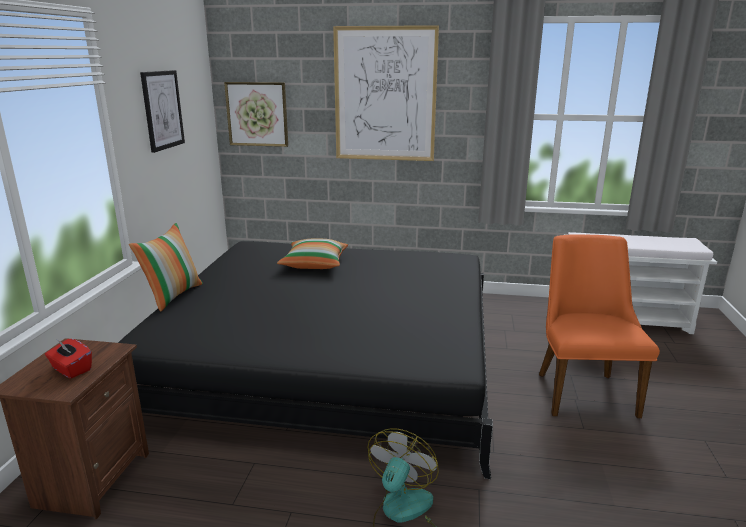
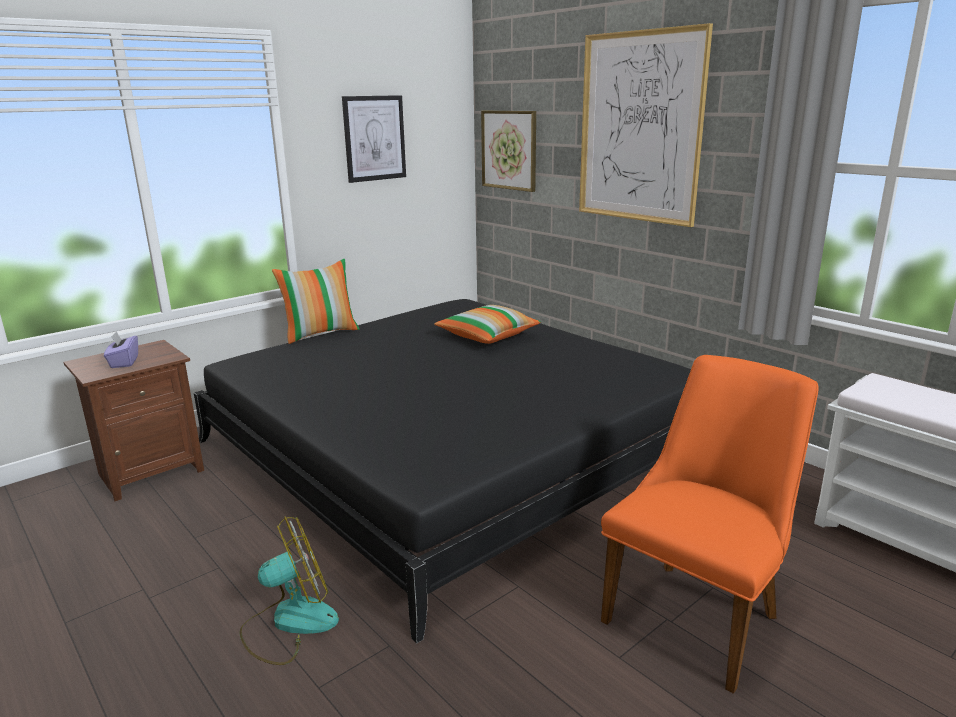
camera: 40 degrees right, 0 degrees up
red tissue box [45,339,92,379] -> purple tissue box [104,331,138,368]

